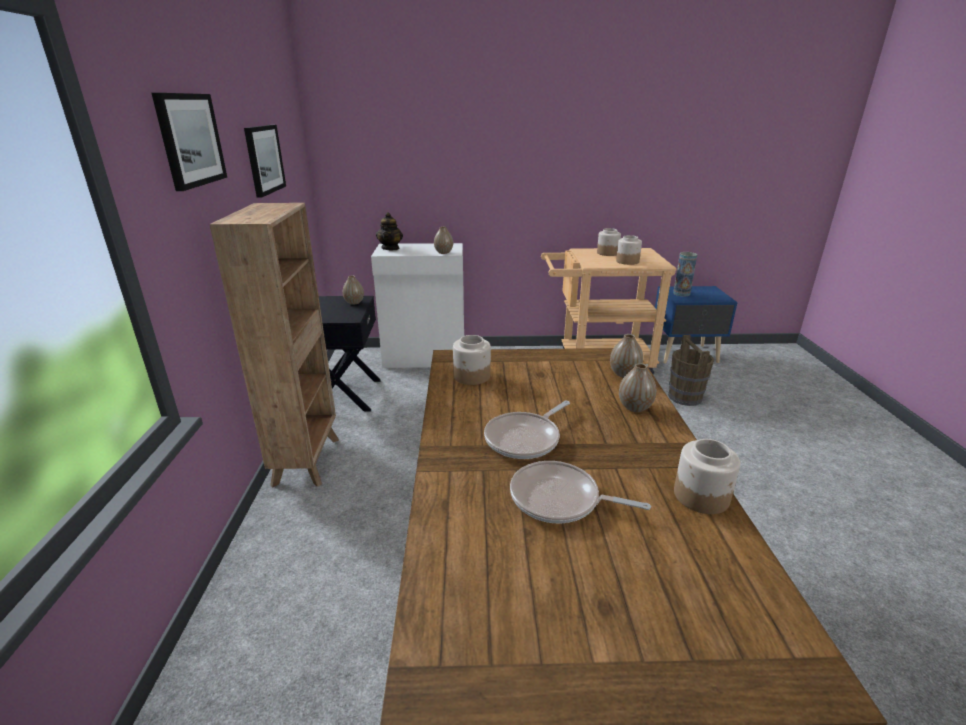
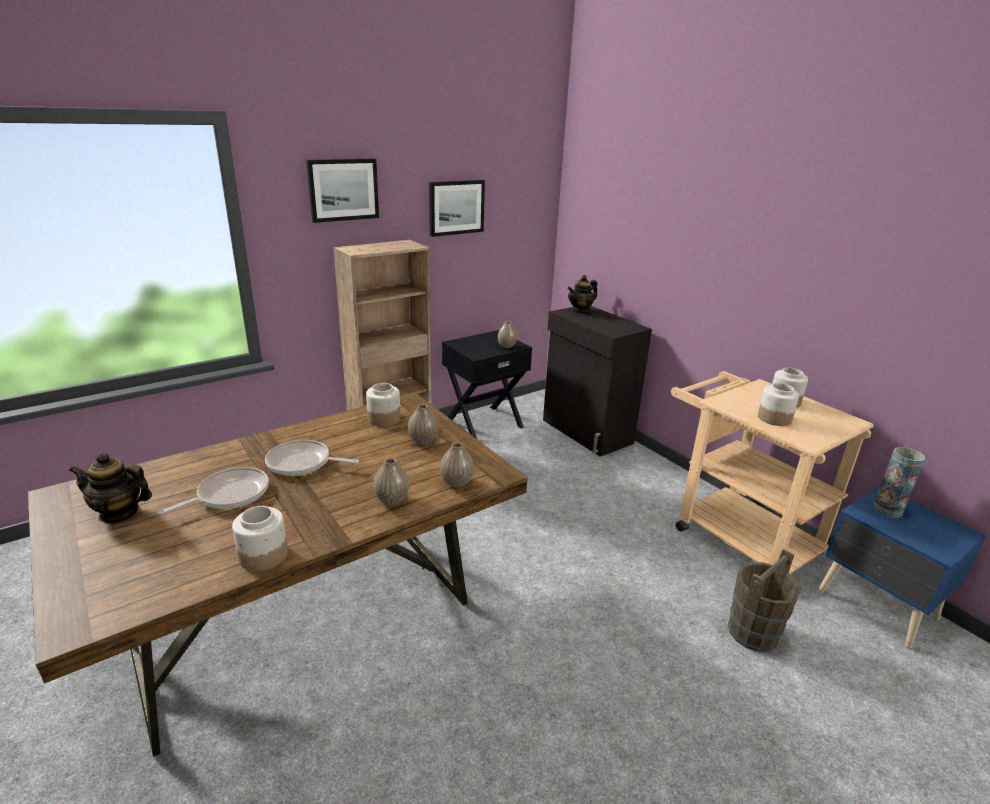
camera: 55 degrees right, 0 degrees up
white cabinet [371,243,464,368] -> black cabinet [543,306,652,456]
vase [434,226,453,254] -> vase moved to [408,404,438,445]
frying pan [510,461,651,523] -> frying pan turned 60 degrees clockwise [158,467,269,515]
none -> teapot [69,453,152,524]

